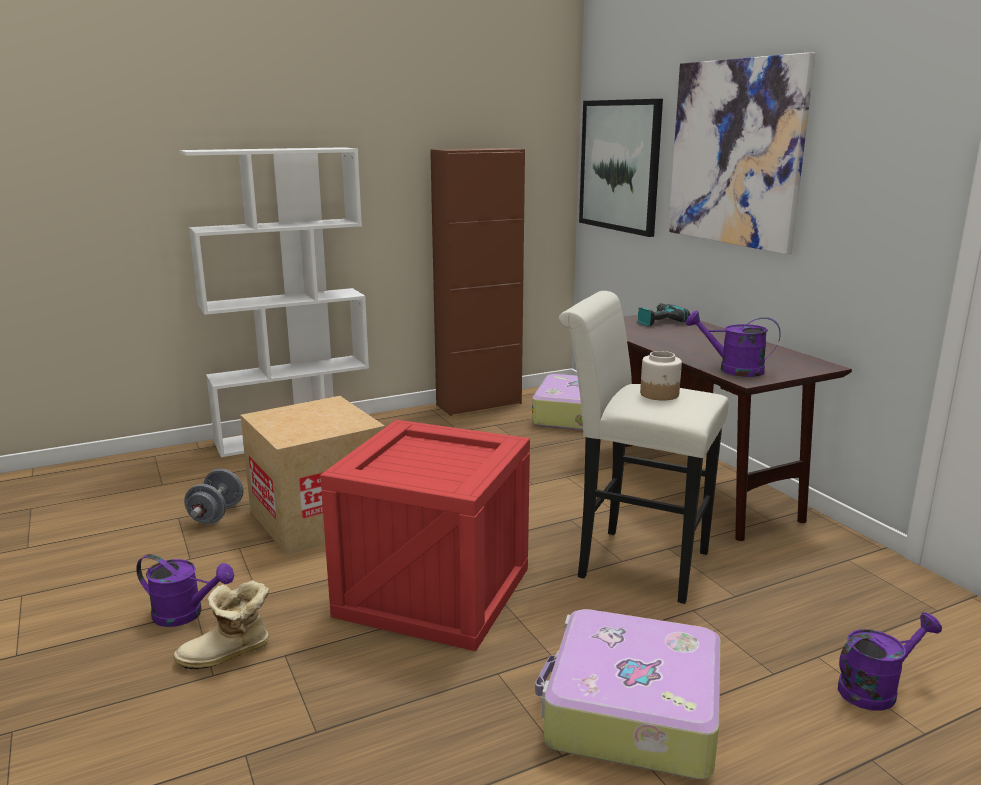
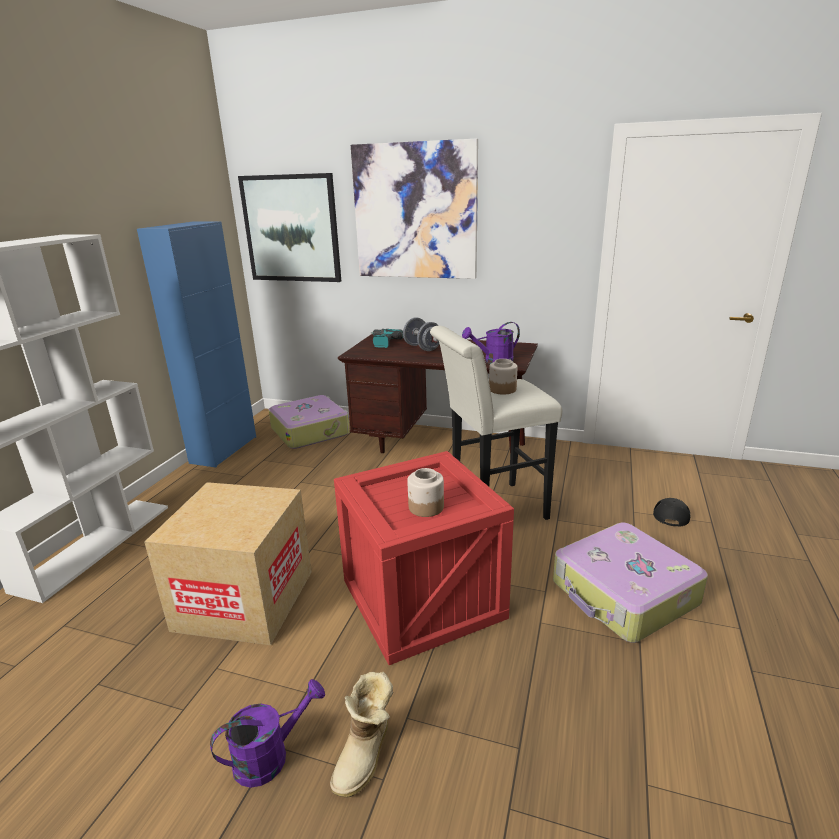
camera: 45 degrees left, 5 degrees up
grey dumbbell [184,469,243,524] -> grey dumbbell moved to [403,317,439,351]
brown cabinet [430,148,525,416] -> blue cabinet [137,221,256,468]
purple watering can [838,612,942,711] -> black cap [653,498,691,527]
none -> jar [407,468,444,517]

